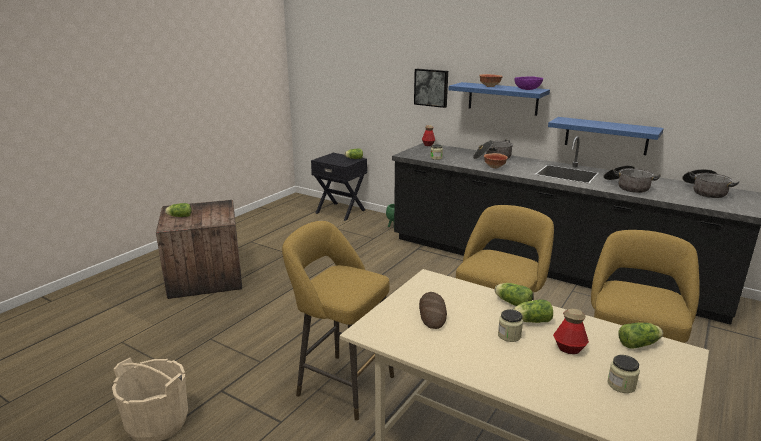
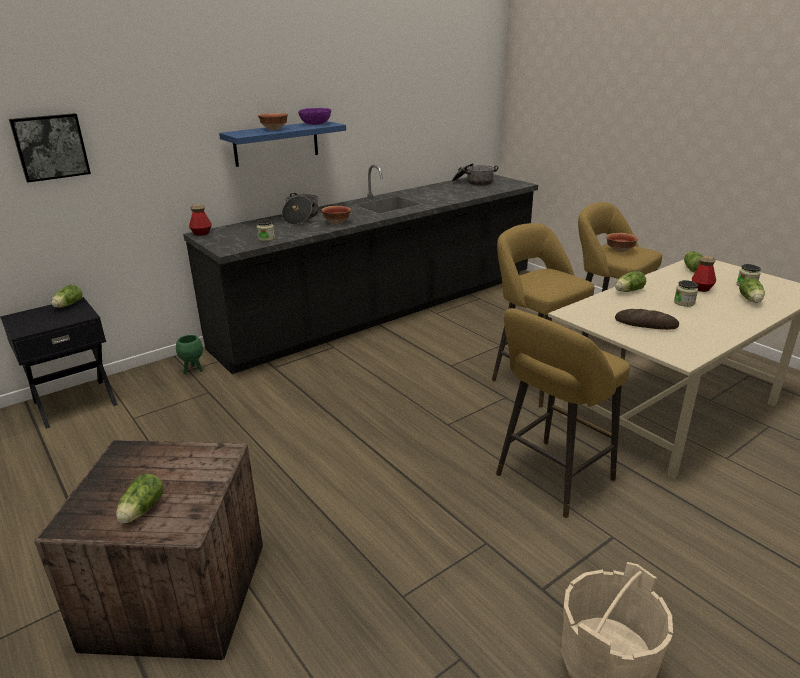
camera: 70 degrees left, 5 degrees up
picture [414,69,448,108] -> picture moved to [9,113,91,183]
lettuce [512,300,553,323] -> lettuce moved to [739,278,765,303]
blue shelf [548,117,664,155] -> none
cooking pot [603,165,661,193] -> none
none -> bowl [606,233,638,252]

